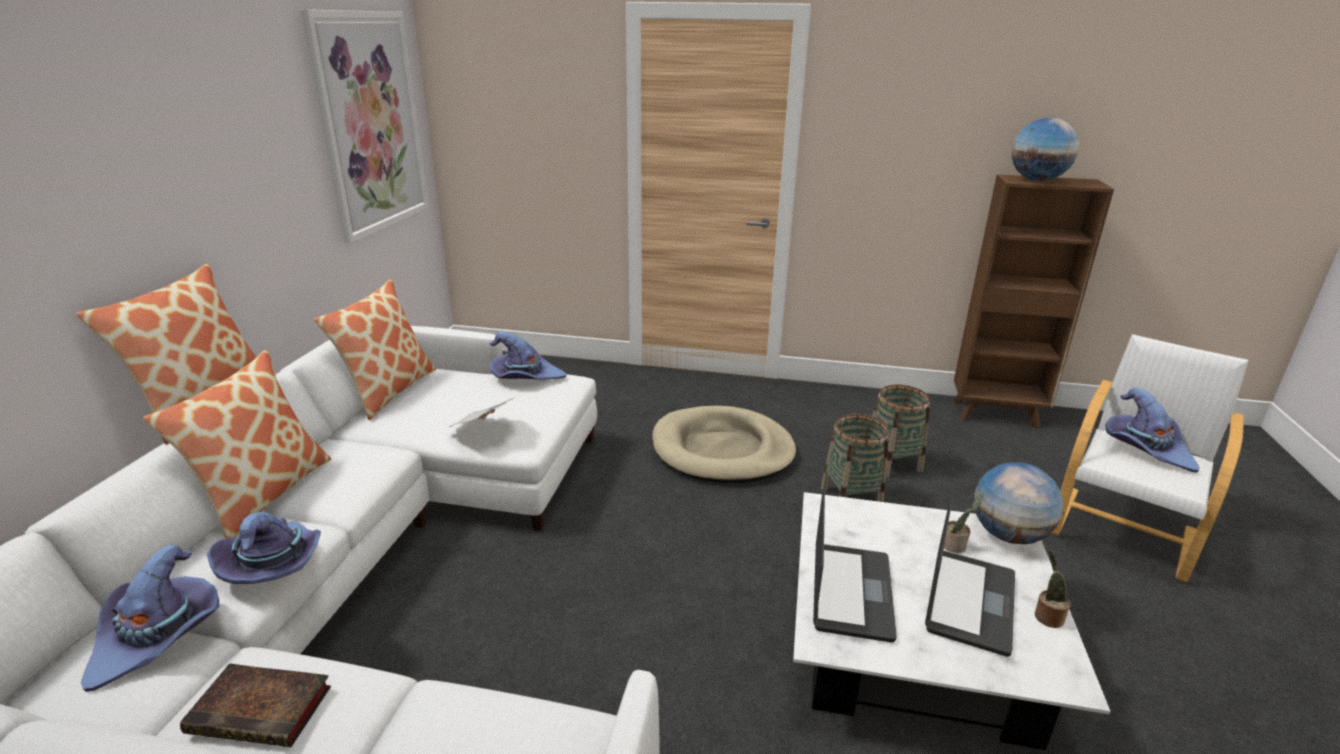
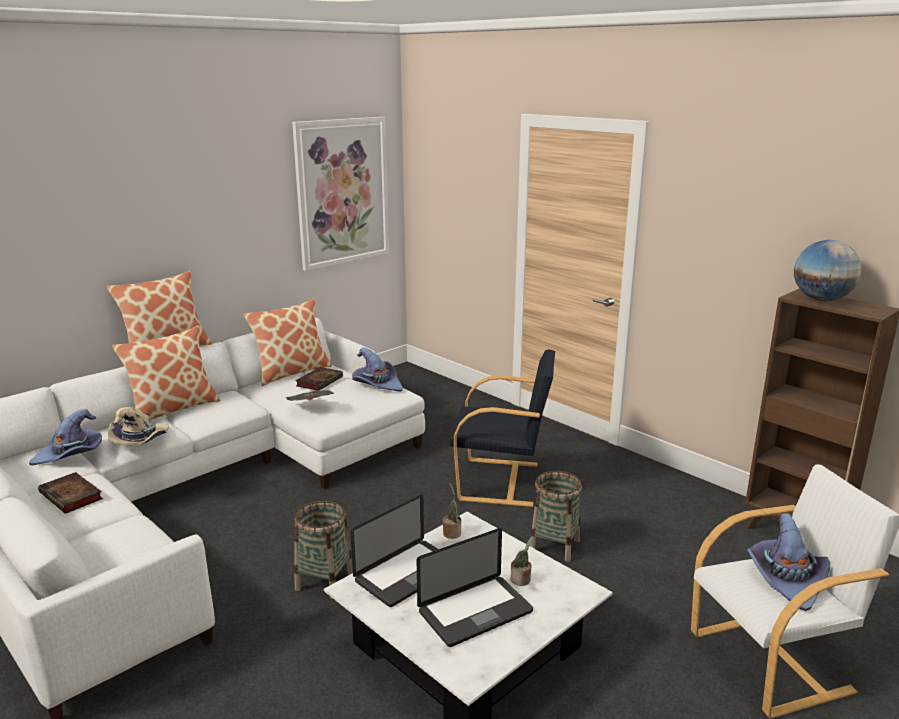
camera: 35 degrees right, 5 degrees down
purple hat [207,512,321,584] -> beige hat [108,407,169,445]
beige dog bed [652,406,796,483] -> black armchair [450,349,555,507]
basket [872,384,930,478] -> basket moved to [294,501,353,599]
globe [974,462,1063,544] -> none
potted plant [1035,550,1070,628] -> potted plant moved to [443,483,461,539]
none -> book [295,367,343,391]

